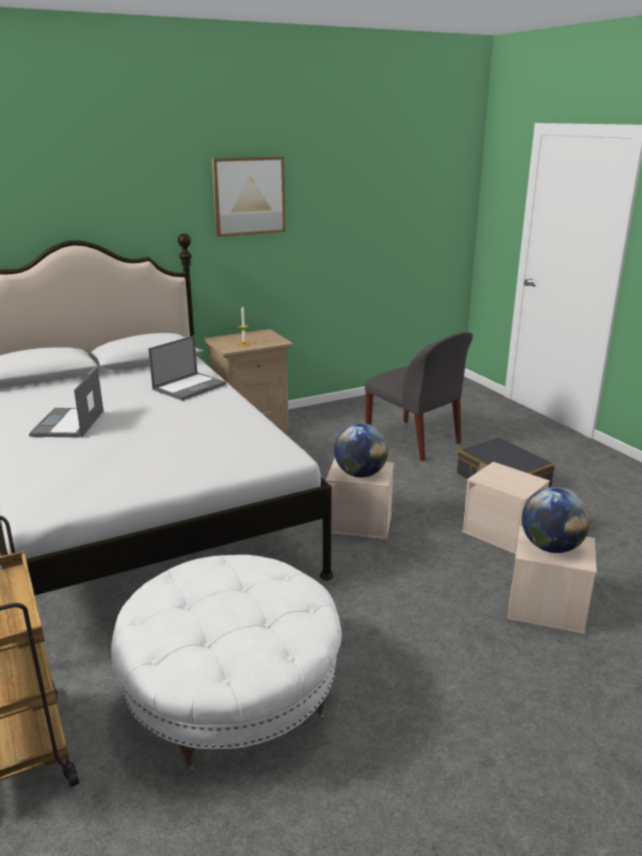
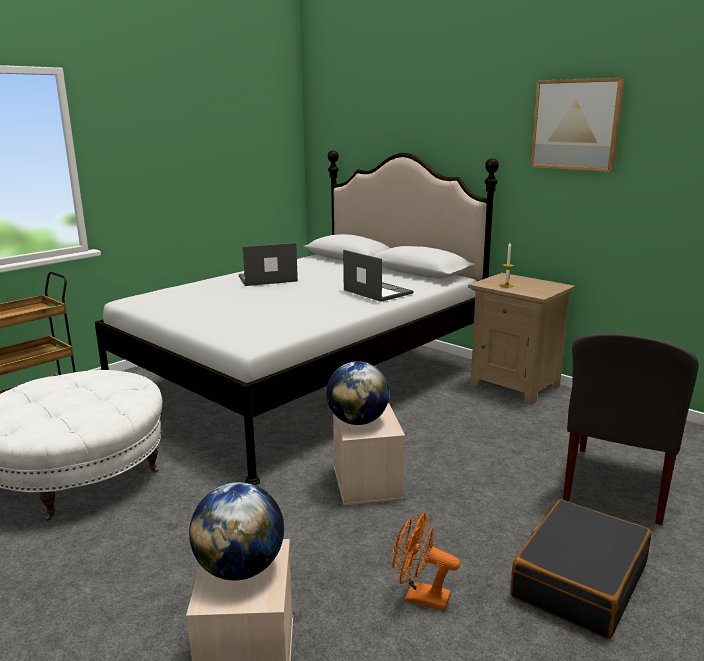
camera: 70 degrees right, 5 degrees down
laptop [148,335,226,401] -> laptop turned 150 degrees counterclockwise [343,250,413,302]
beige storage box [462,462,550,554] -> orange fan [392,512,460,611]

